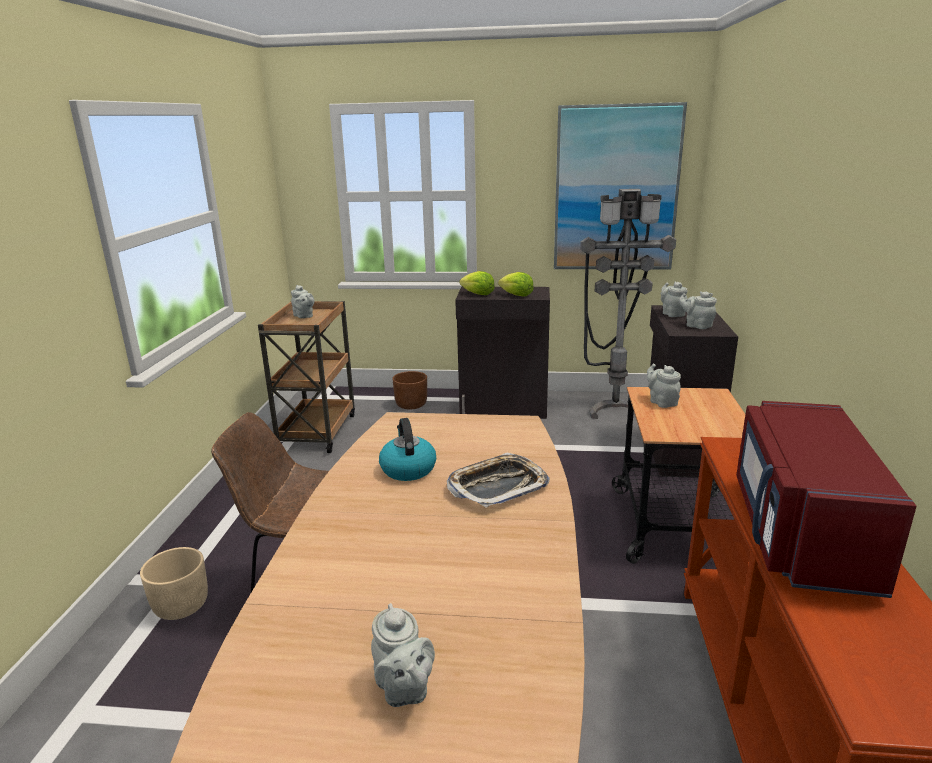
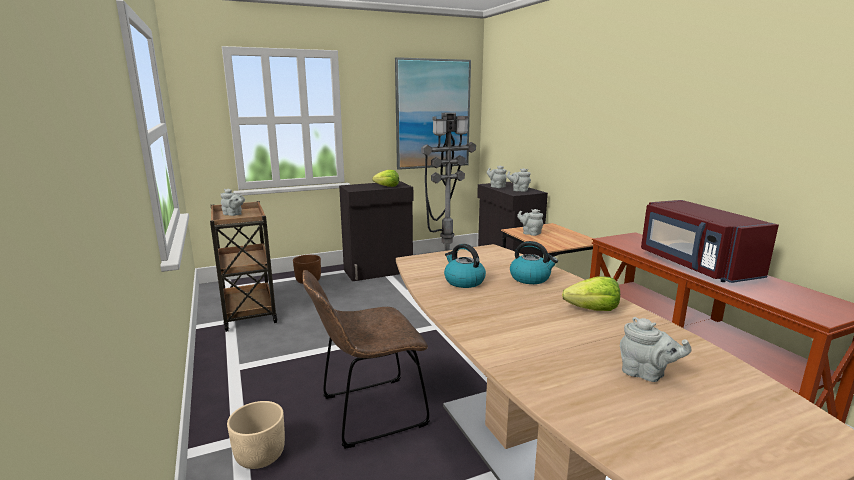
camera: 30 degrees left, 5 degrees down
tray [447,453,550,508] -> kettle [510,241,558,284]
lettuce [459,271,495,295] -> lettuce moved to [562,277,620,311]

